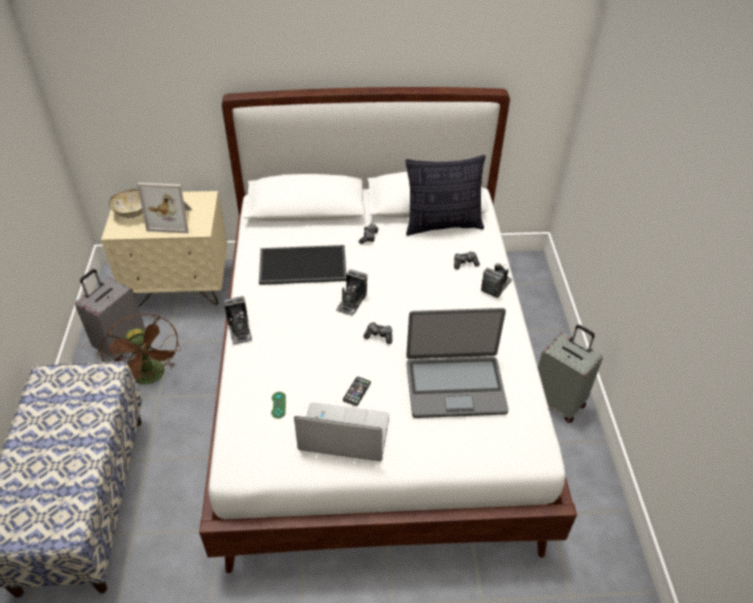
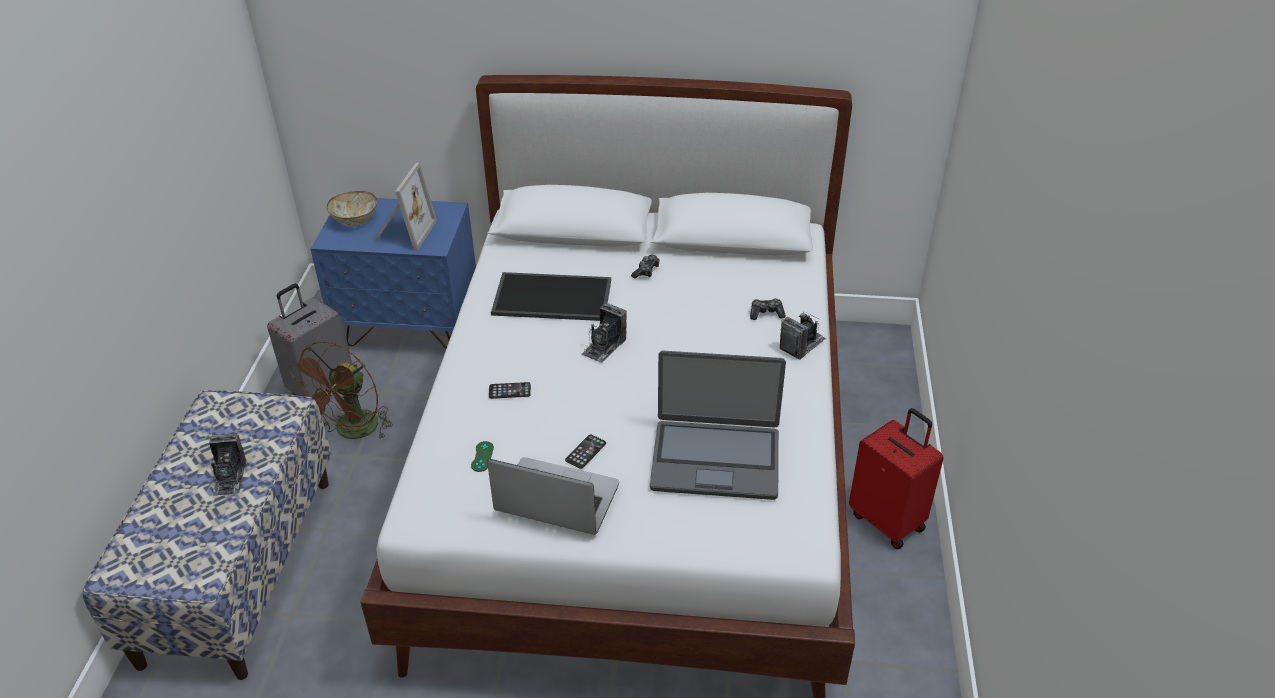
camera: 10 degrees right, 5 degrees down
brown fan [100,314,181,385] -> brown fan turned 45 degrees clockwise [289,341,393,440]
beige nightstand [101,191,227,307] -> blue nightstand [310,198,476,349]
picture frame [137,183,192,233] -> picture frame turned 90 degrees counterclockwise [373,163,437,251]
camera [224,296,252,345] -> camera moved to [209,433,246,496]
game controller [363,322,392,344] -> none
pillow [405,155,486,236] -> none
grey suitcase [538,325,603,423] -> red suitcase [849,408,944,549]
none -> phone [489,382,531,399]

